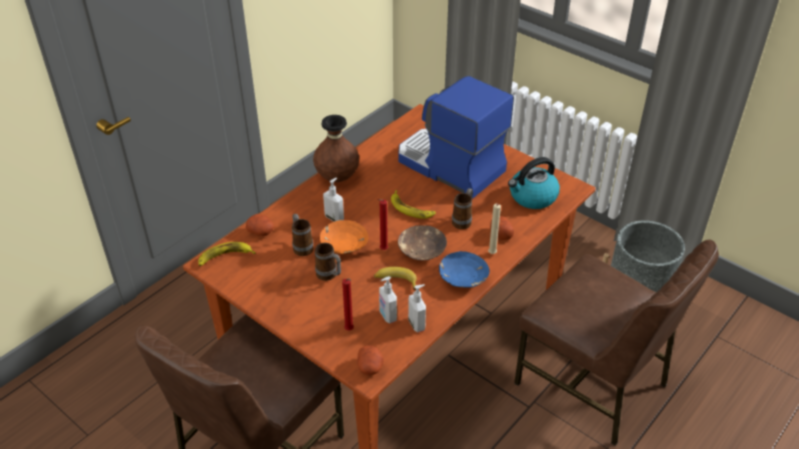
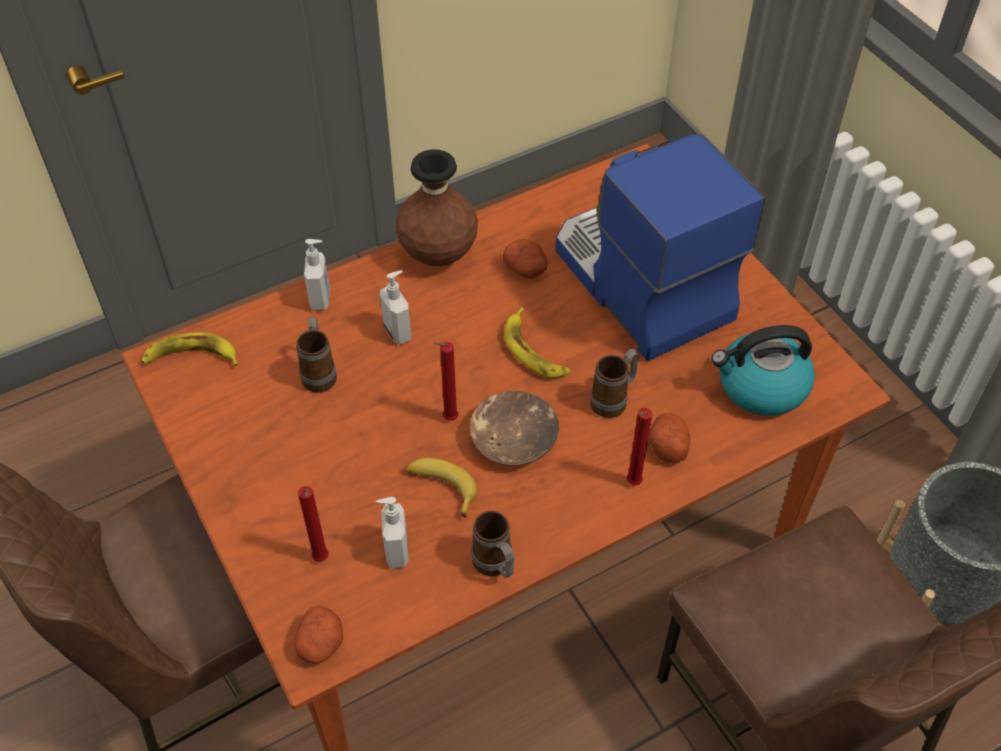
camera: 20 degrees right, 10 degrees up
potato [246,214,274,236] -> potato moved to [503,239,548,279]
mug [315,243,341,281] -> mug moved to [472,511,514,578]
orange bowl [320,220,368,254] -> none
soap dispenser [408,284,426,332] -> soap dispenser moved to [304,239,330,311]
blue bowl [439,251,489,288] -> none
beige candle [488,204,501,254] -> red candle [627,408,652,485]

